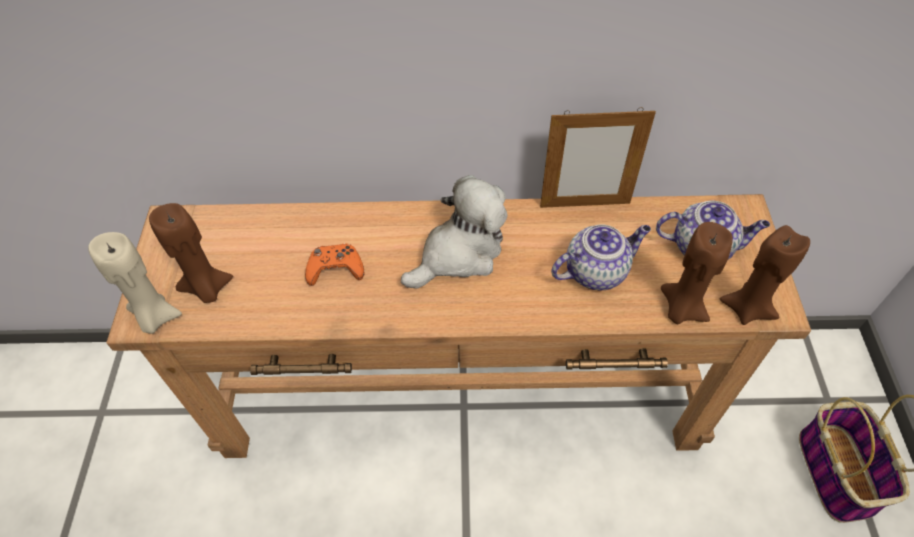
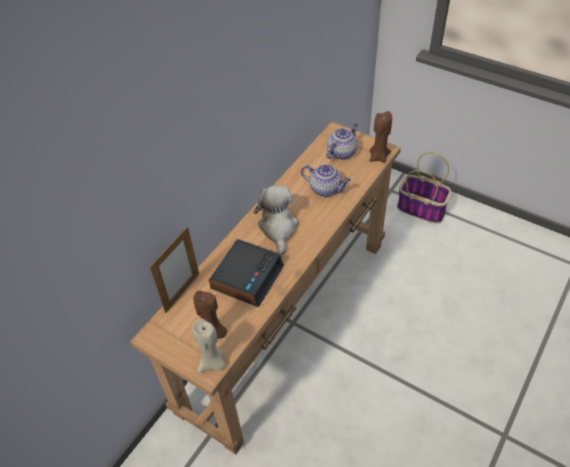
camera: 55 degrees left, 5 degrees down
orange game controller [305,243,365,286] -> alarm clock [209,239,284,307]
picture frame [540,107,656,208] -> picture frame moved to [150,226,199,313]
teapot [551,224,651,290] -> teapot turned 105 degrees clockwise [301,164,351,197]
brown candle [661,222,733,324] -> none

